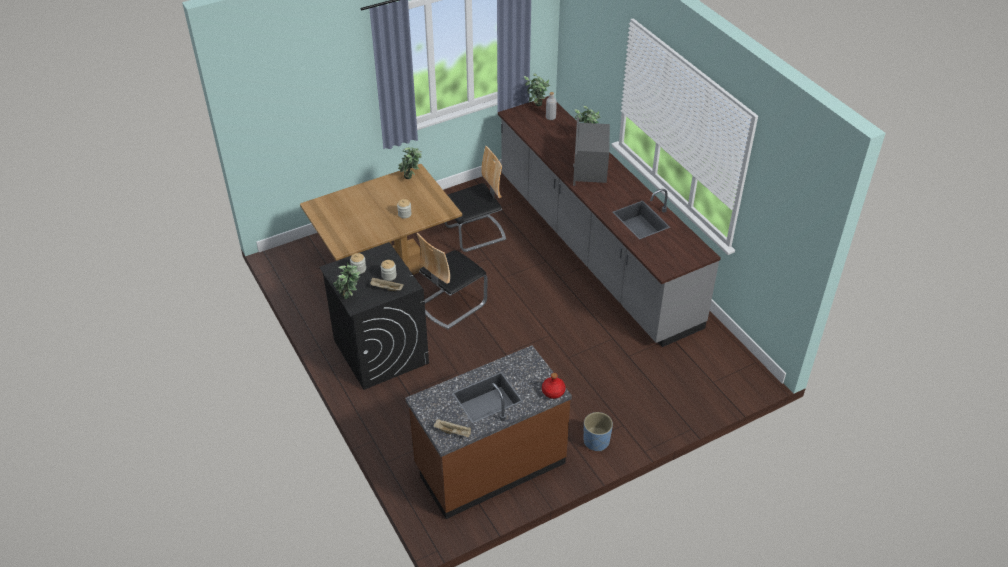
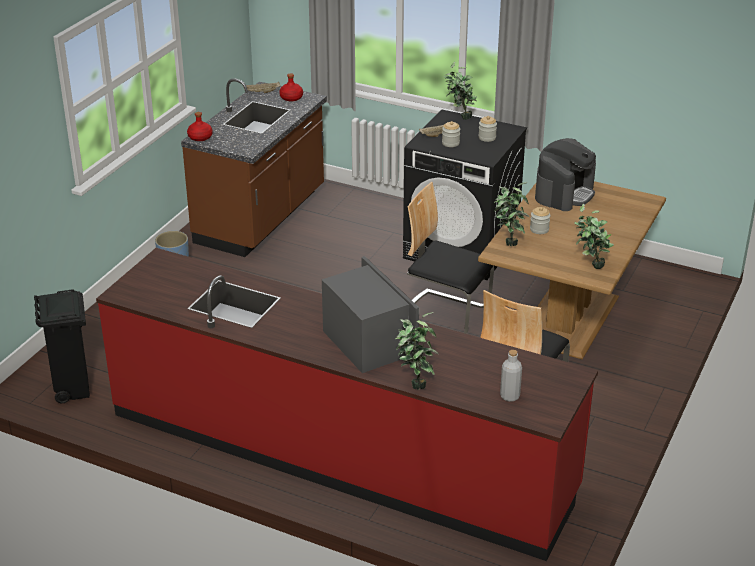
camera: 145 degrees right, 10 degrees down
chair [417,232,488,329] -> chair turned 75 degrees counterclockwise [407,182,494,334]
grey counter [498,96,721,347] -> red counter [96,248,598,561]
potted plant [524,74,551,106] -> potted plant moved to [494,182,529,246]
none -> black trash can [34,289,90,403]
none -> red bottle [279,73,303,102]
none -> coffee machine [535,138,596,211]

